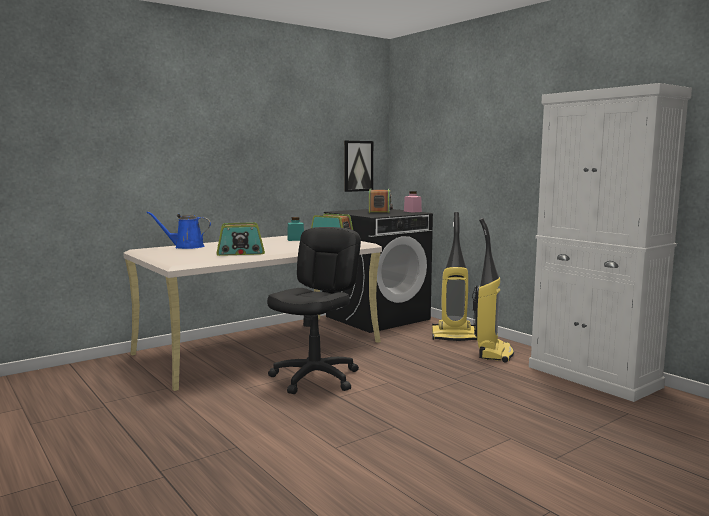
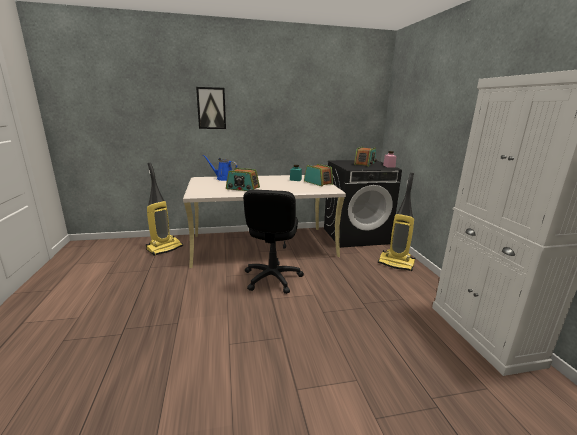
camera: 25 degrees right, 10 degrees up
black office chair [267,227,361,394] -> black office chair turned 135 degrees clockwise [243,189,304,294]
picture [344,141,373,192] -> picture moved to [196,87,226,129]
vacuum cleaner [472,218,514,363] -> vacuum cleaner moved to [146,162,183,256]

